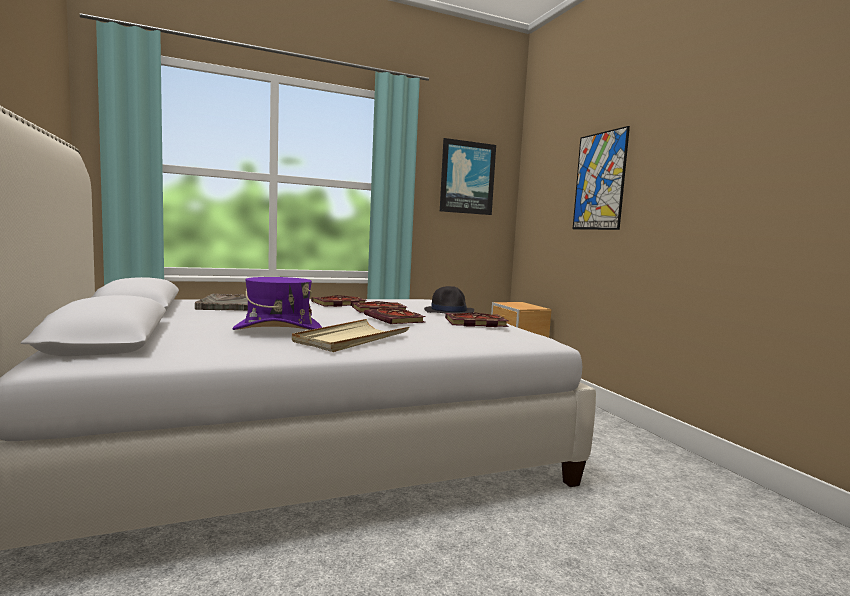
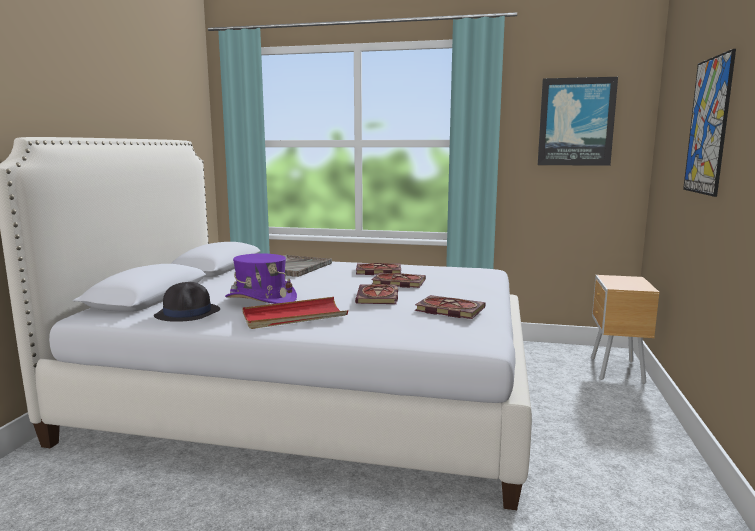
camera: 35 degrees right, 5 degrees up
beige tray [292,319,409,352] -> red tray [242,297,348,329]
black hat [424,286,474,313] -> black hat moved to [154,282,220,322]

